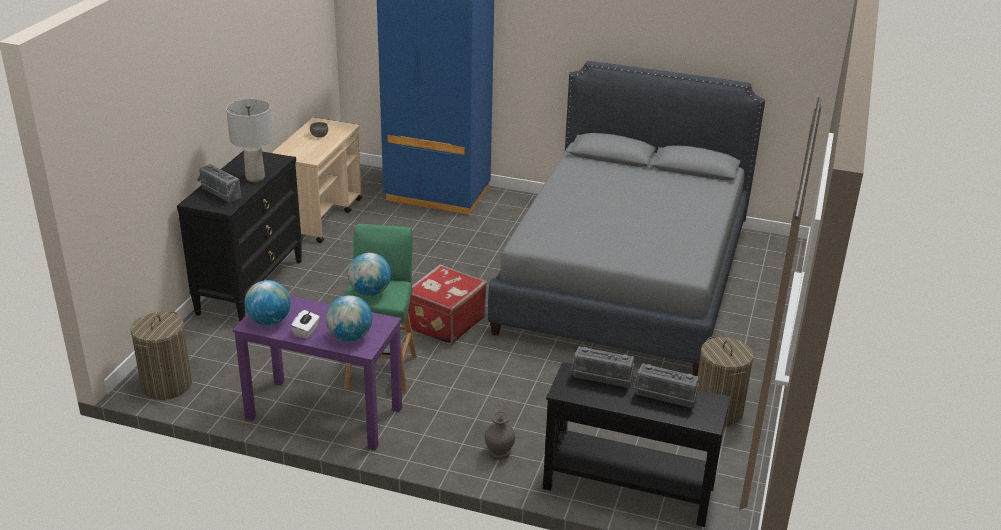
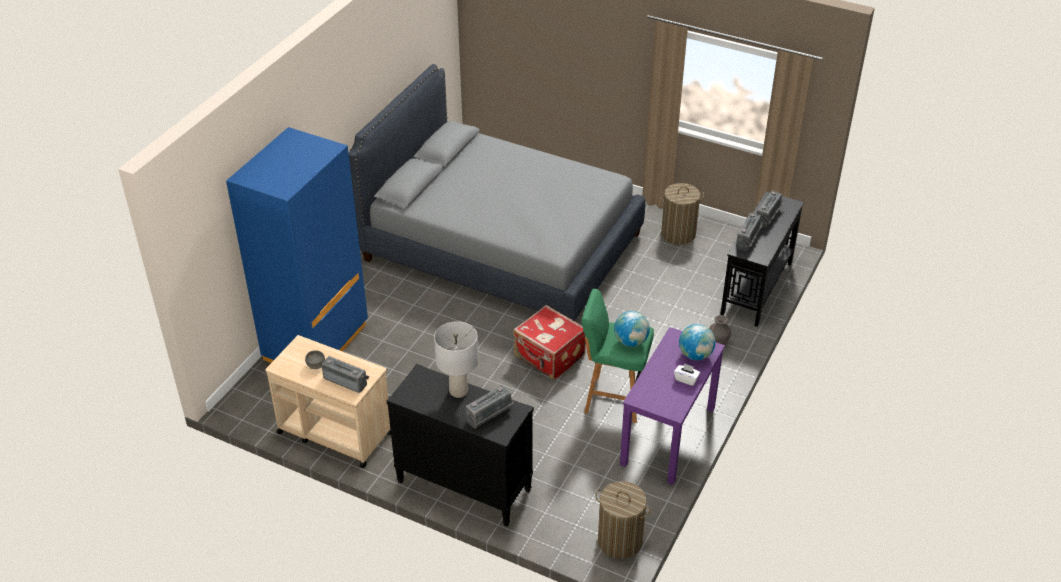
camera: 80 degrees left, 10 degrees up
globe [245,280,291,326] -> none
none -> radio [322,356,369,393]

